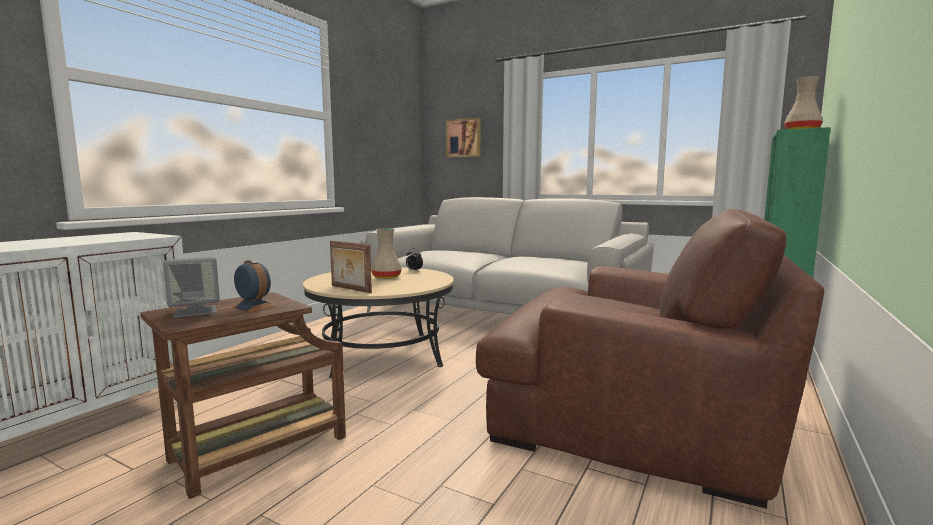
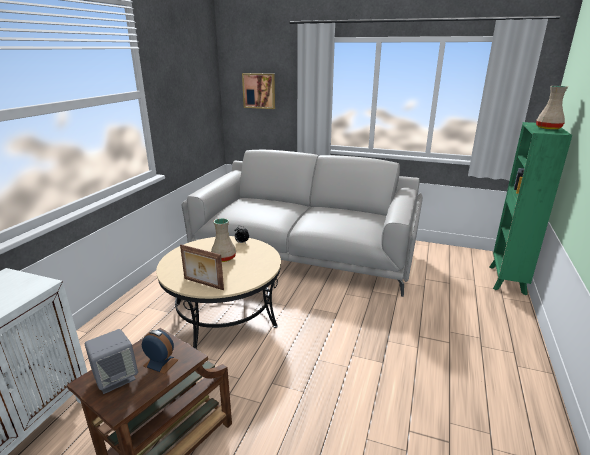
camera: 10 degrees left, 15 degrees up
brown armchair [476,209,824,509] -> none

